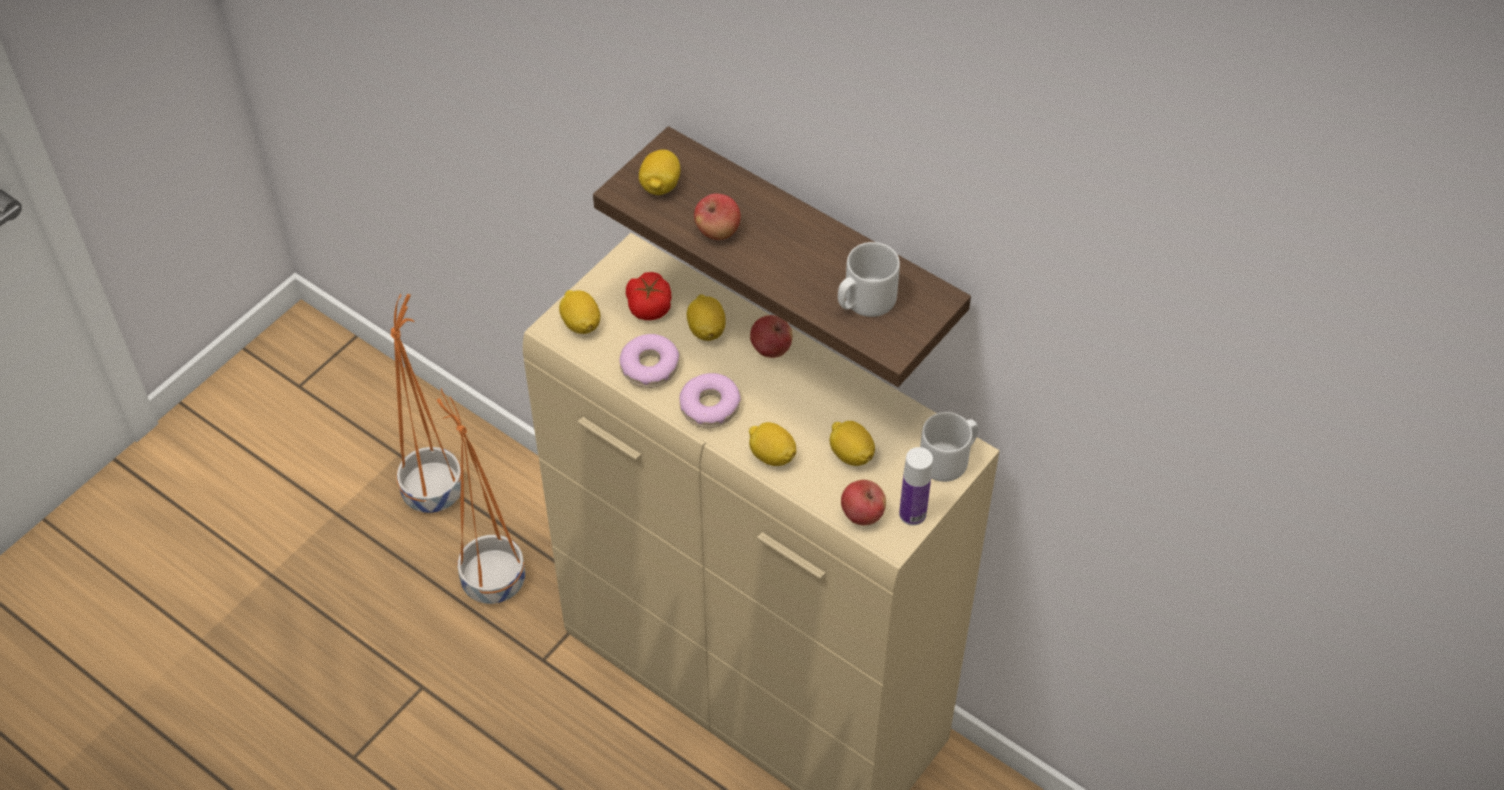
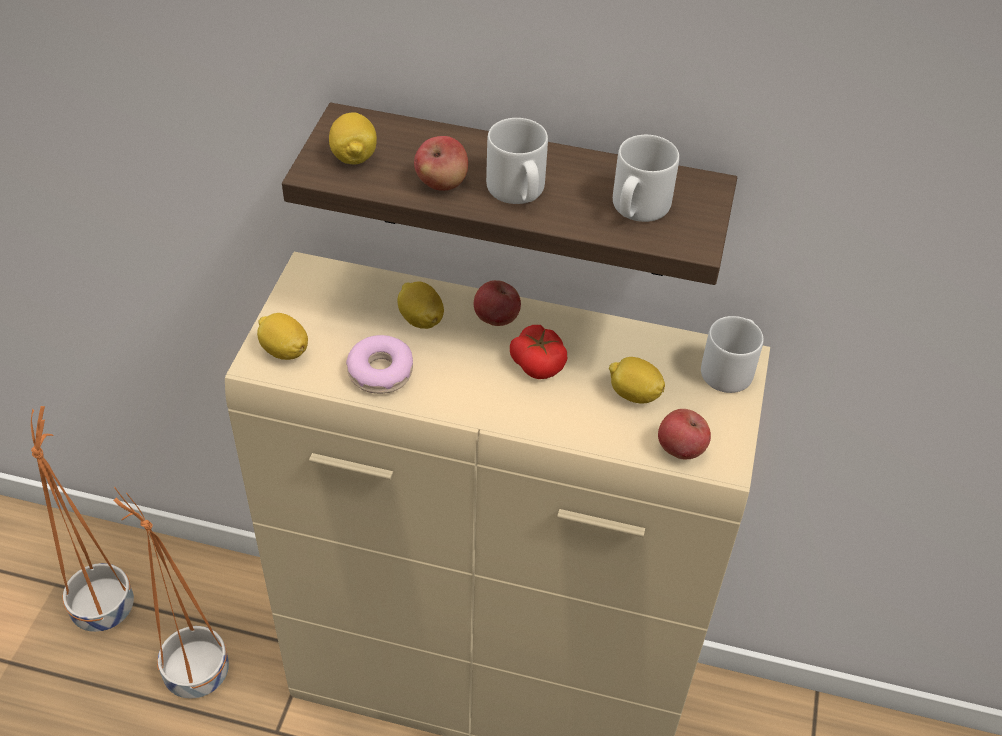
camera: 25 degrees left, 5 degrees down
tomato [626,272,671,320] -> tomato moved to [510,325,567,379]
donut [679,373,741,428] -> none
lemon [749,422,796,466] -> none
bottle [899,447,933,526] -> none
none -> grey mug [486,118,548,204]

